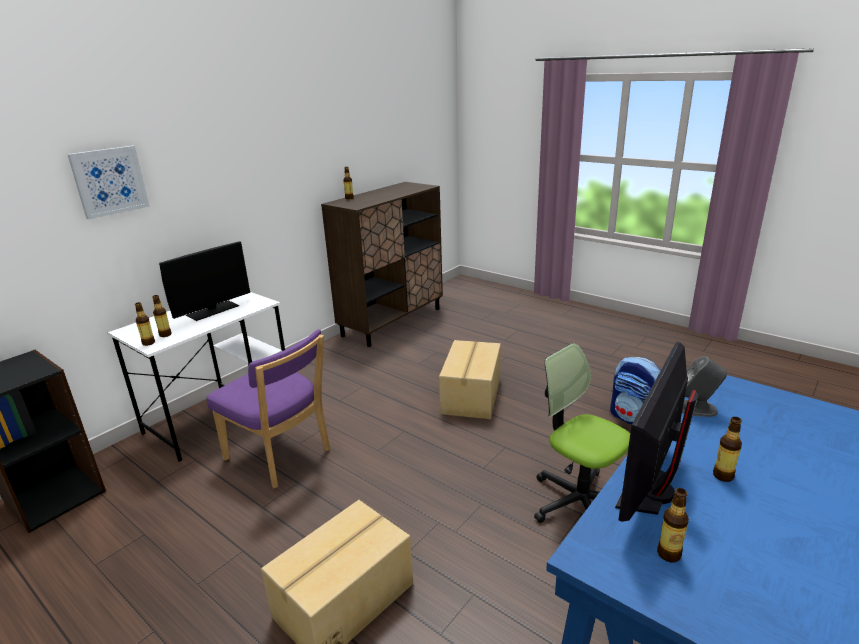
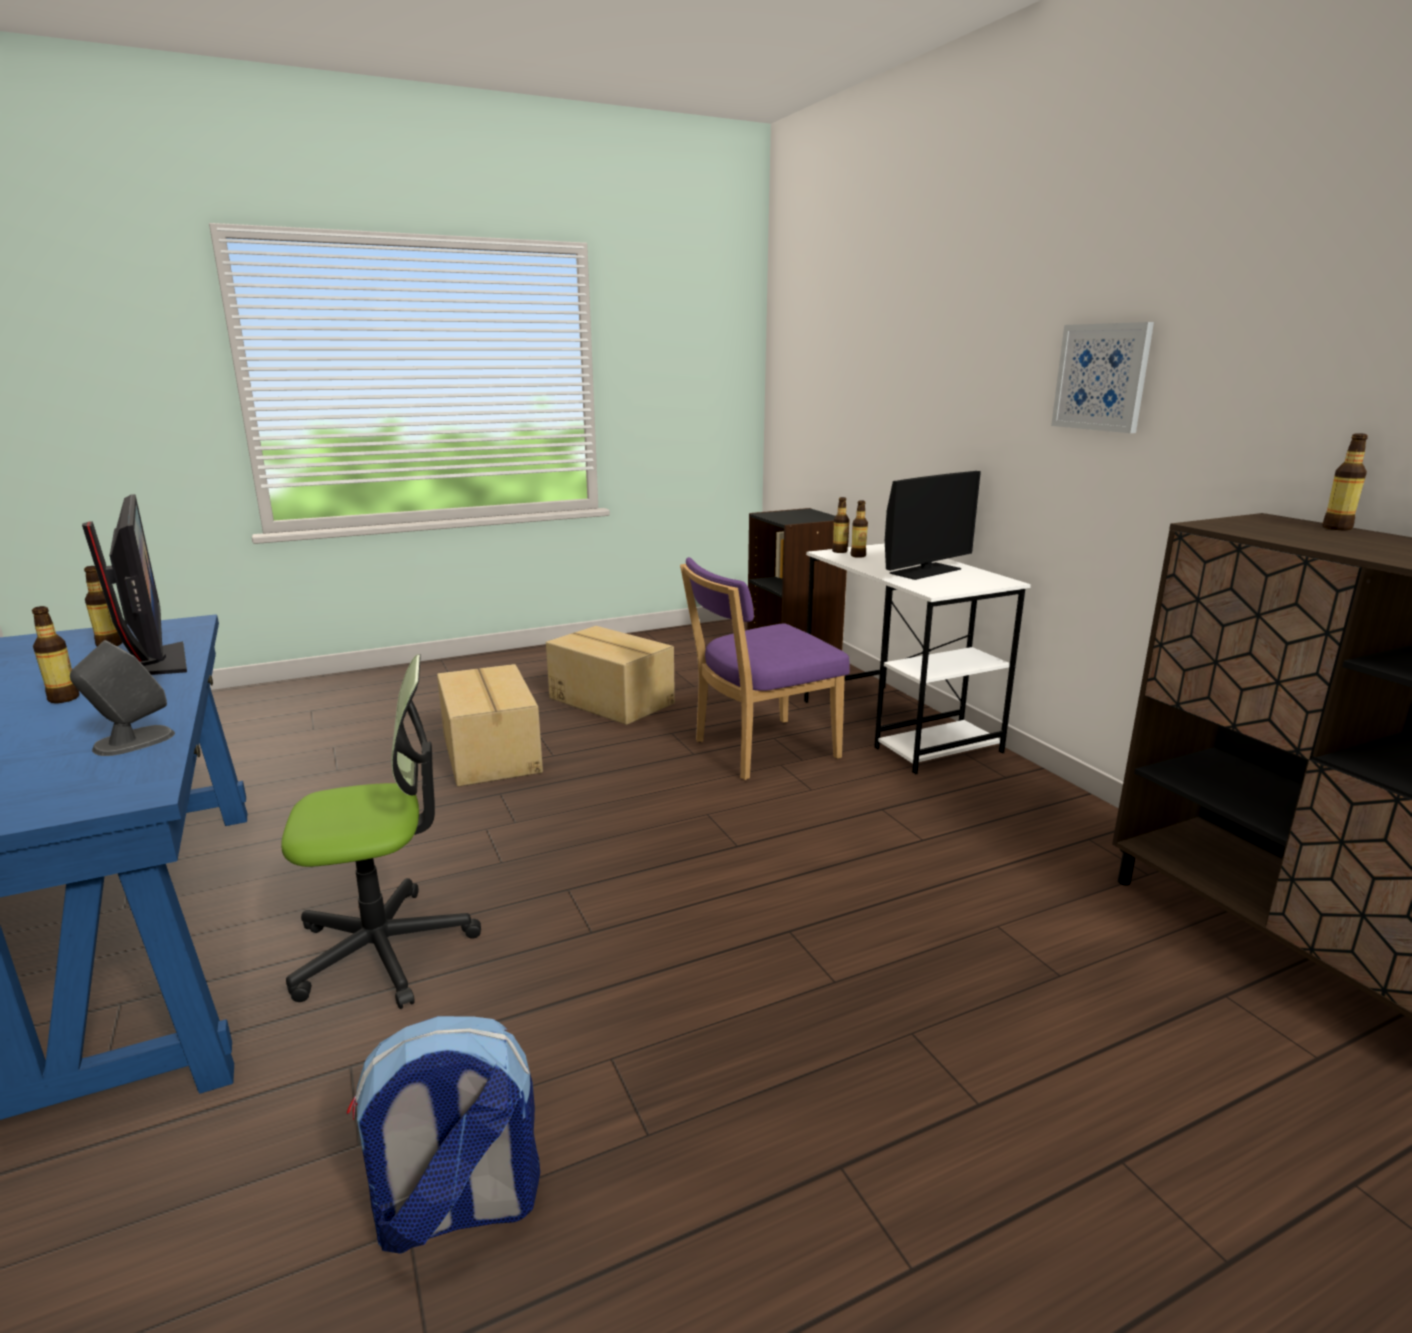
camera: 115 degrees right, 5 degrees down
picture [67,146,150,219] -> picture moved to [1051,322,1154,433]
monitor [159,241,250,321] -> monitor turned 105 degrees counterclockwise [885,471,981,580]
cardboard box [439,340,501,419] -> cardboard box moved to [546,626,675,725]

